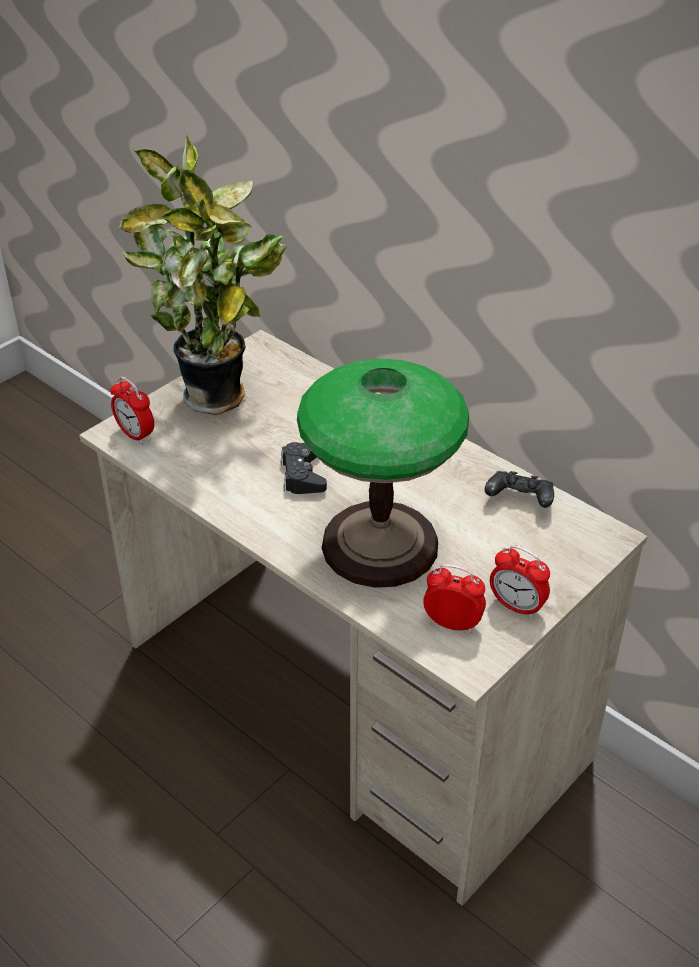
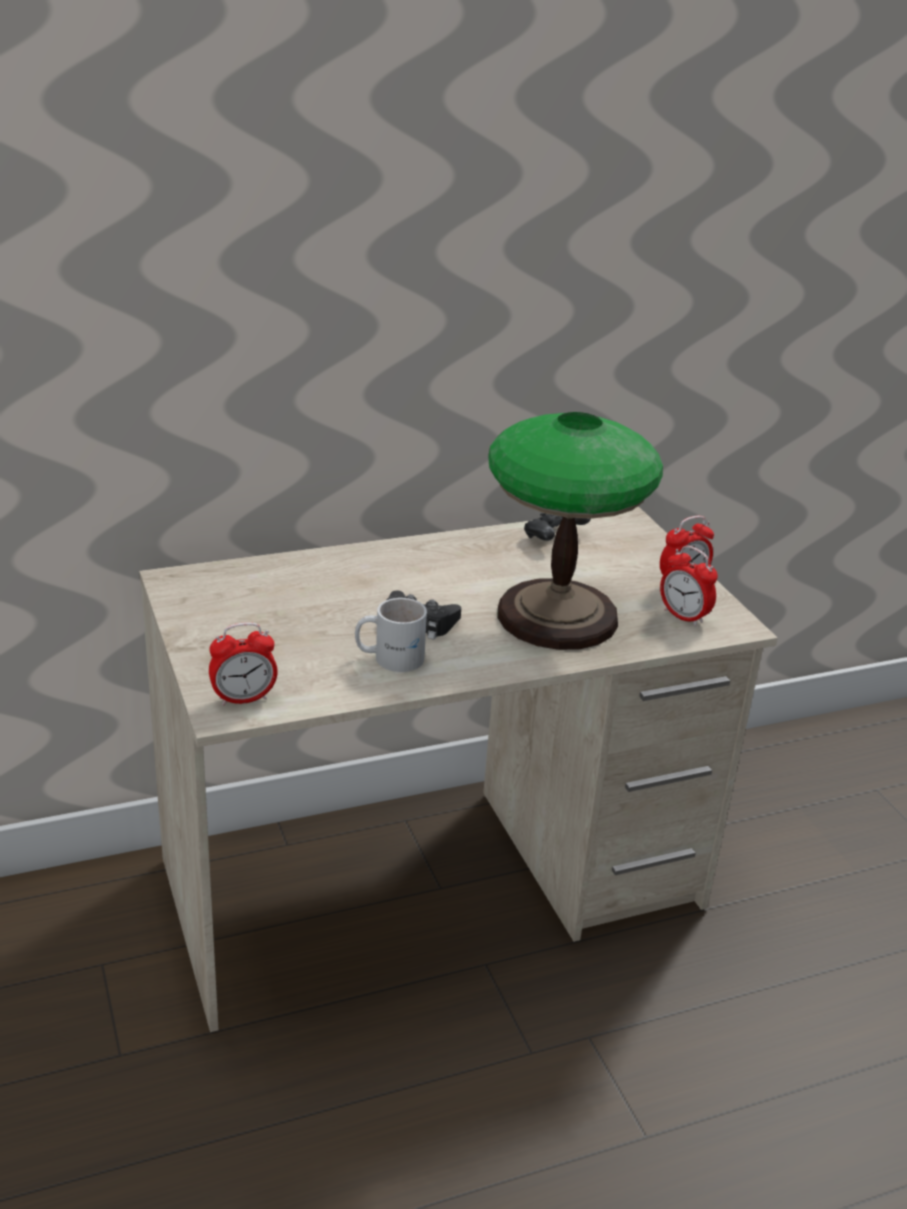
camera: 65 degrees left, 10 degrees down
potted plant [119,135,287,415] -> none
alarm clock [423,564,486,634] -> alarm clock turned 90 degrees counterclockwise [660,545,718,627]
none -> white mug [355,598,427,672]

